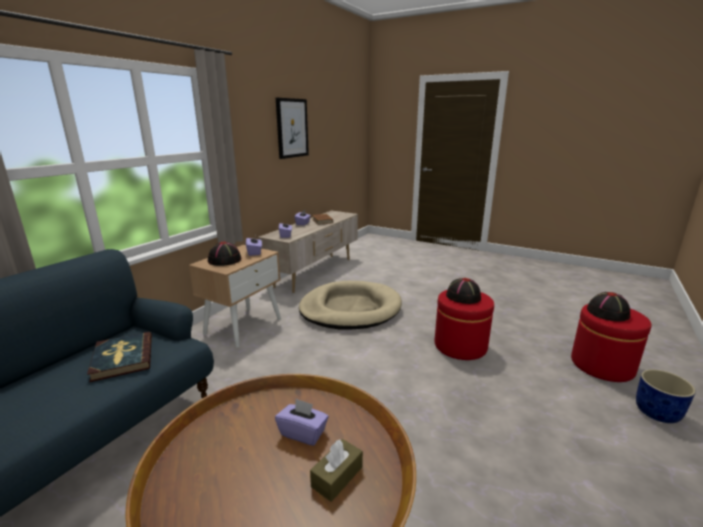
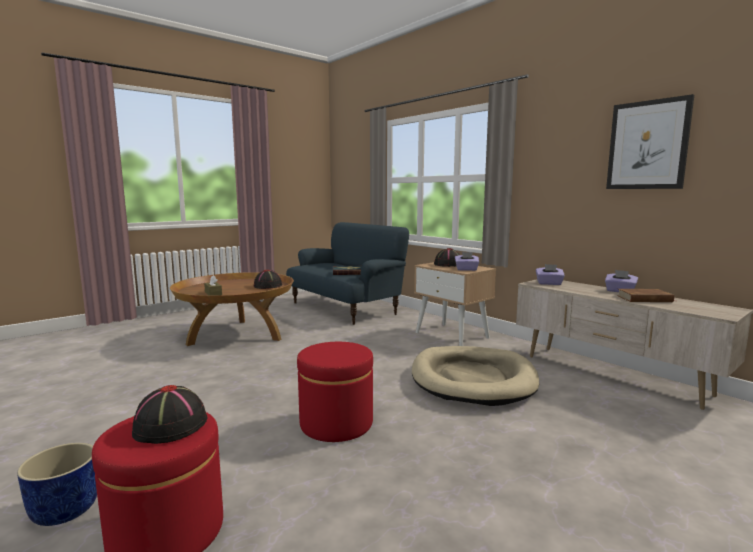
camera: 110 degrees right, 10 degrees down
purple tissue box [275,399,329,446] -> none
black hat [446,278,481,304] -> black hat moved to [254,270,282,289]

